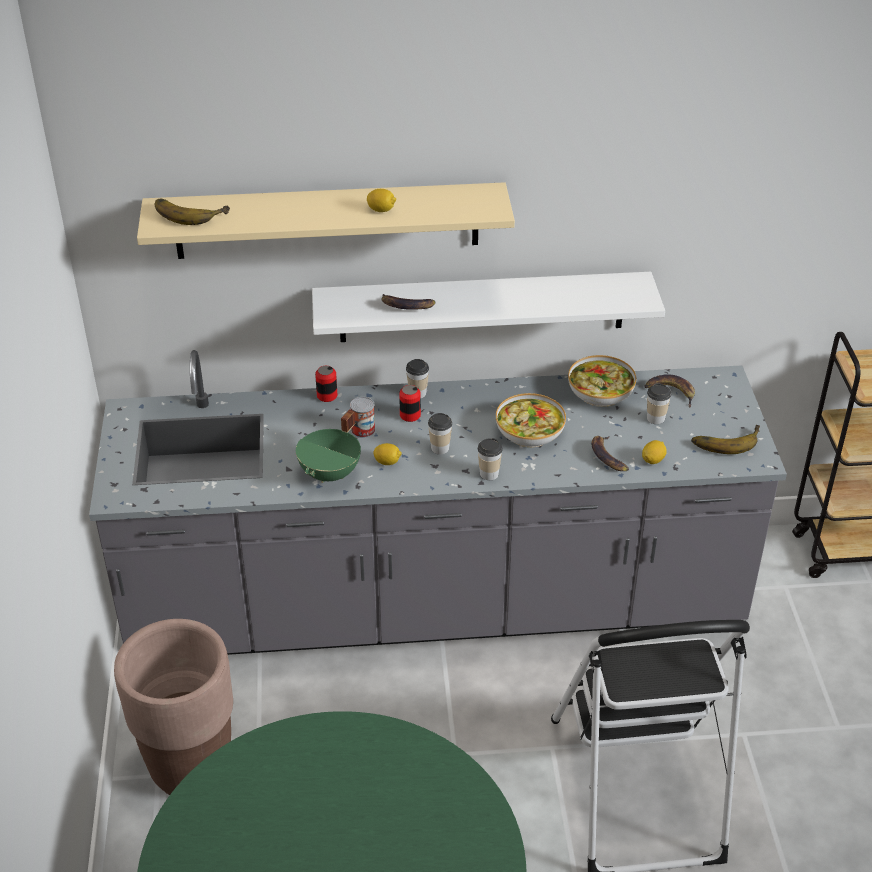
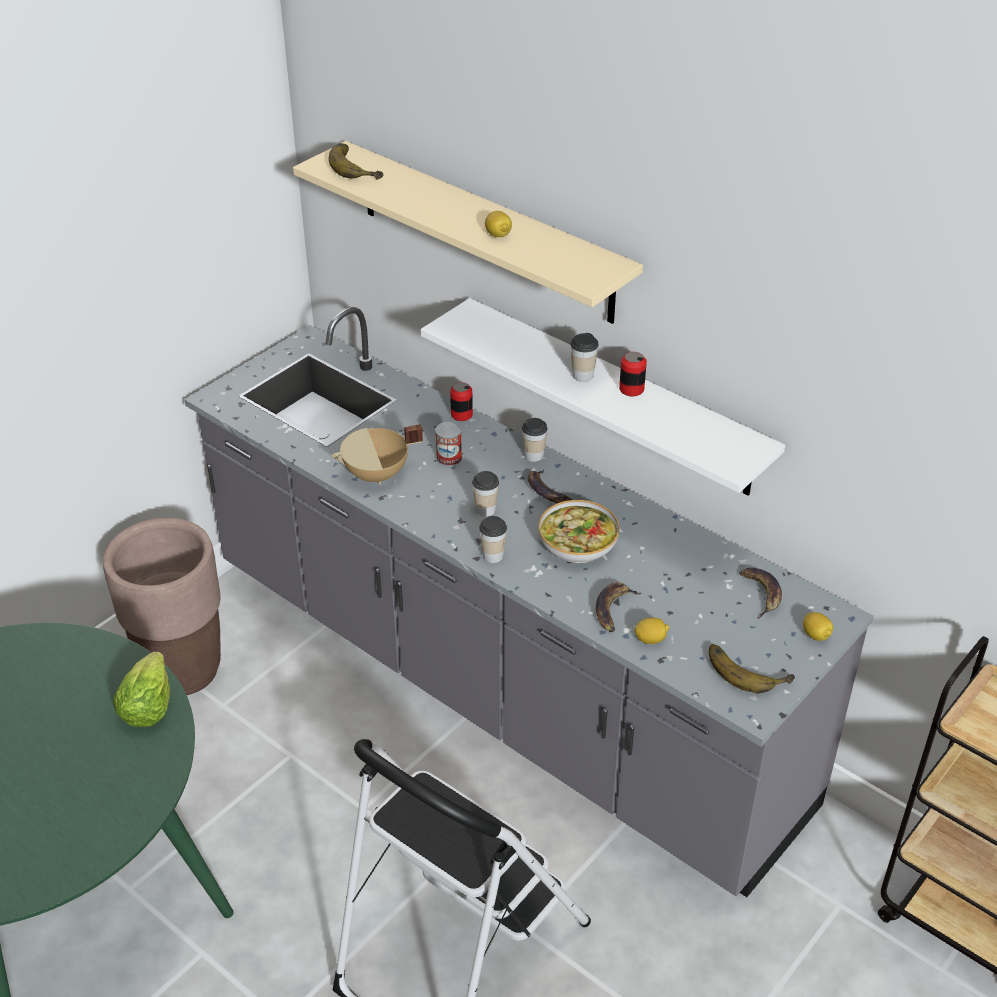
camera: 45 degrees right, 0 degrees up
green cooking pot [296,410,361,483] -> beige cooking pot [332,424,423,485]
lemon [373,443,402,465] -> lemon moved to [803,612,833,641]
banana [381,294,436,310] -> banana moved to [528,469,572,503]
can [399,385,421,422] -> can moved to [619,352,647,396]
bowl [568,355,636,407] -> none
cup [647,383,671,424] -> cup moved to [570,333,598,382]
none -> lettuce [113,651,170,727]

